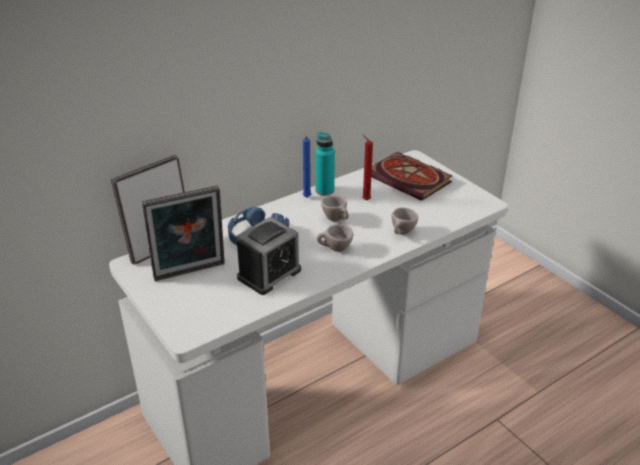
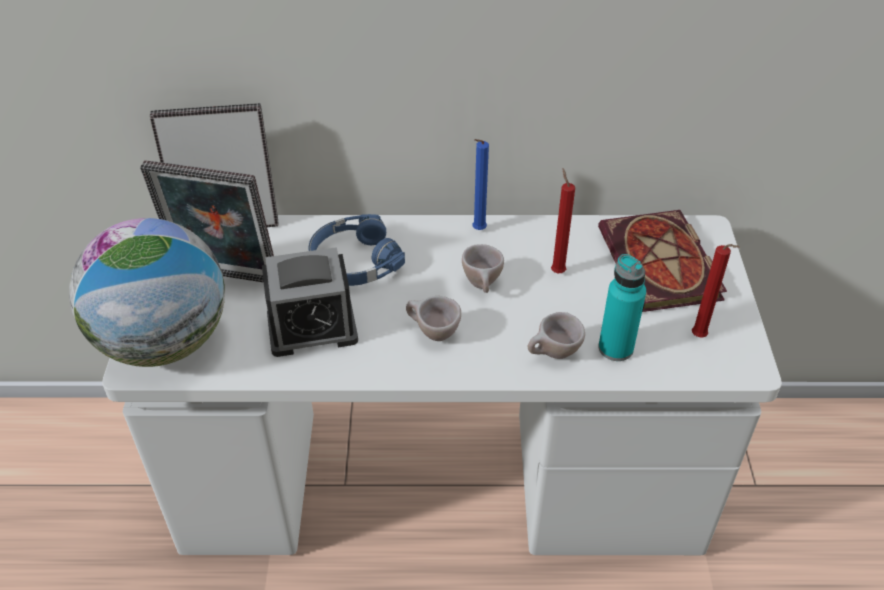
camera: 35 degrees right, 10 degrees up
turquoise bottle [315,132,335,196] -> turquoise bottle moved to [598,254,646,361]
none -> globe [69,218,225,367]
none -> red candle [692,244,739,338]

